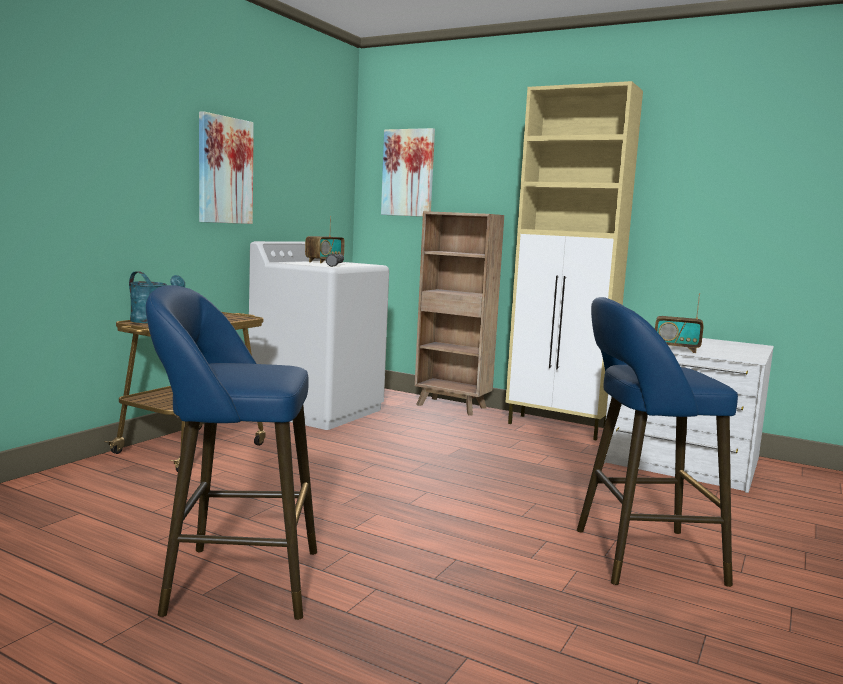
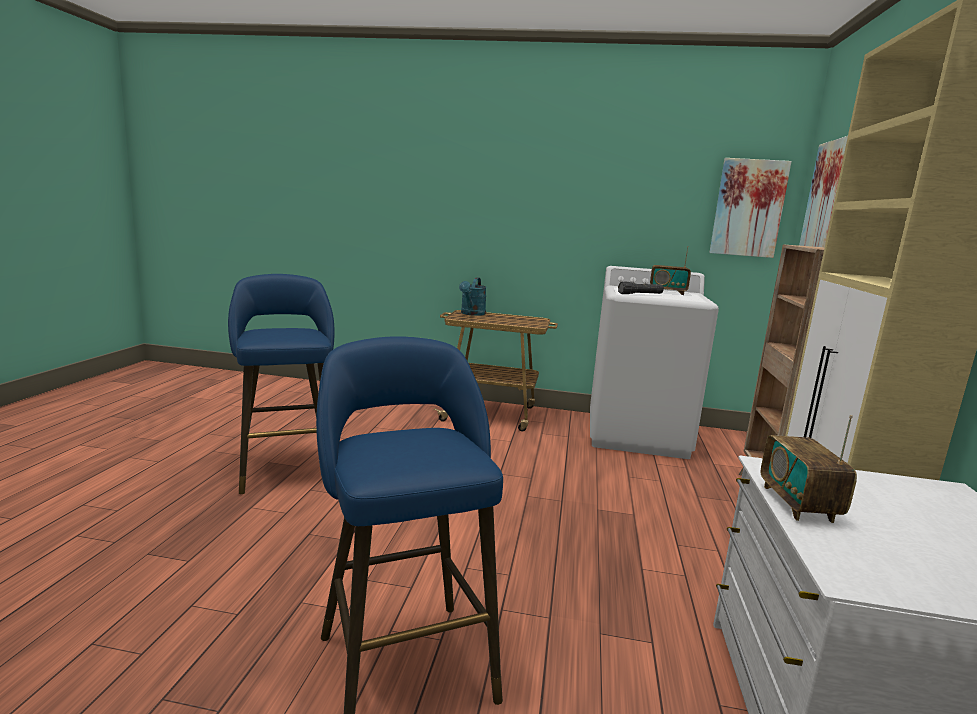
camera: 70 degrees right, 5 degrees up
picture [199,111,254,224] -> picture moved to [709,158,792,258]

